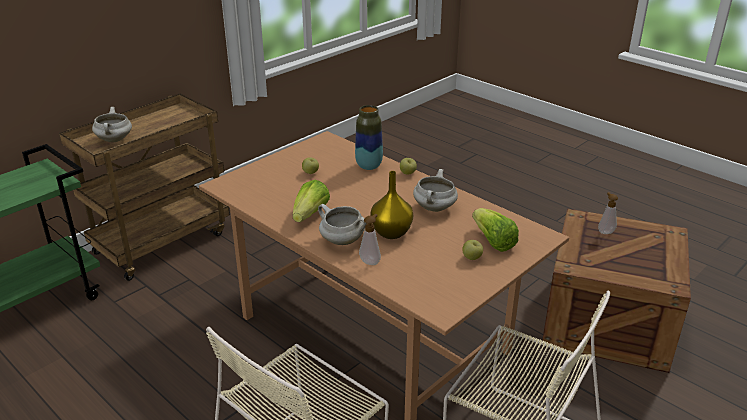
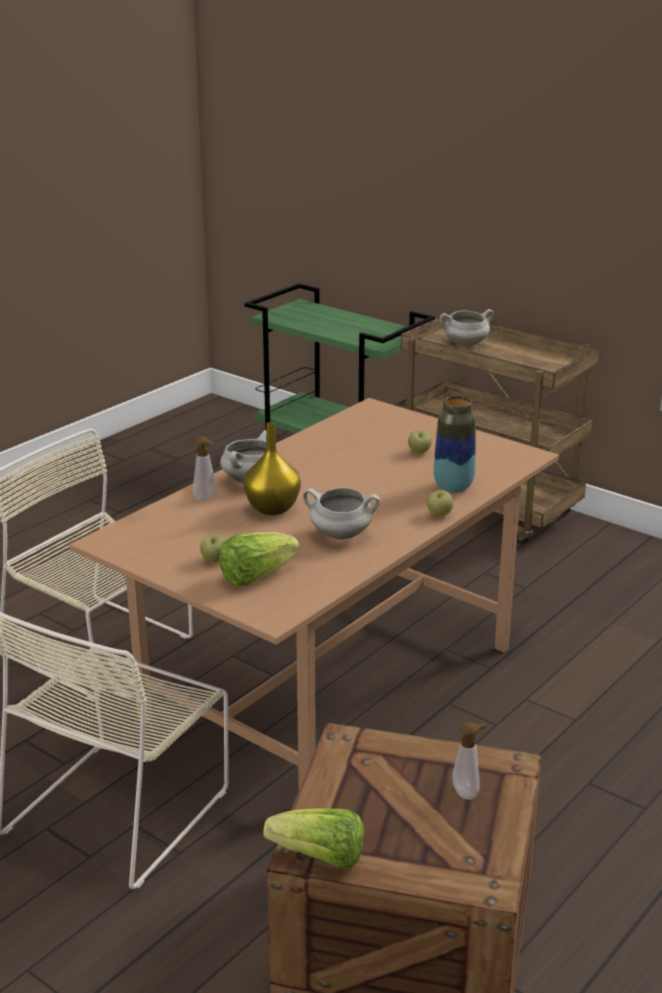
camera: 85 degrees right, 5 degrees down
lettuce [293,179,330,222] -> lettuce moved to [263,808,364,868]

